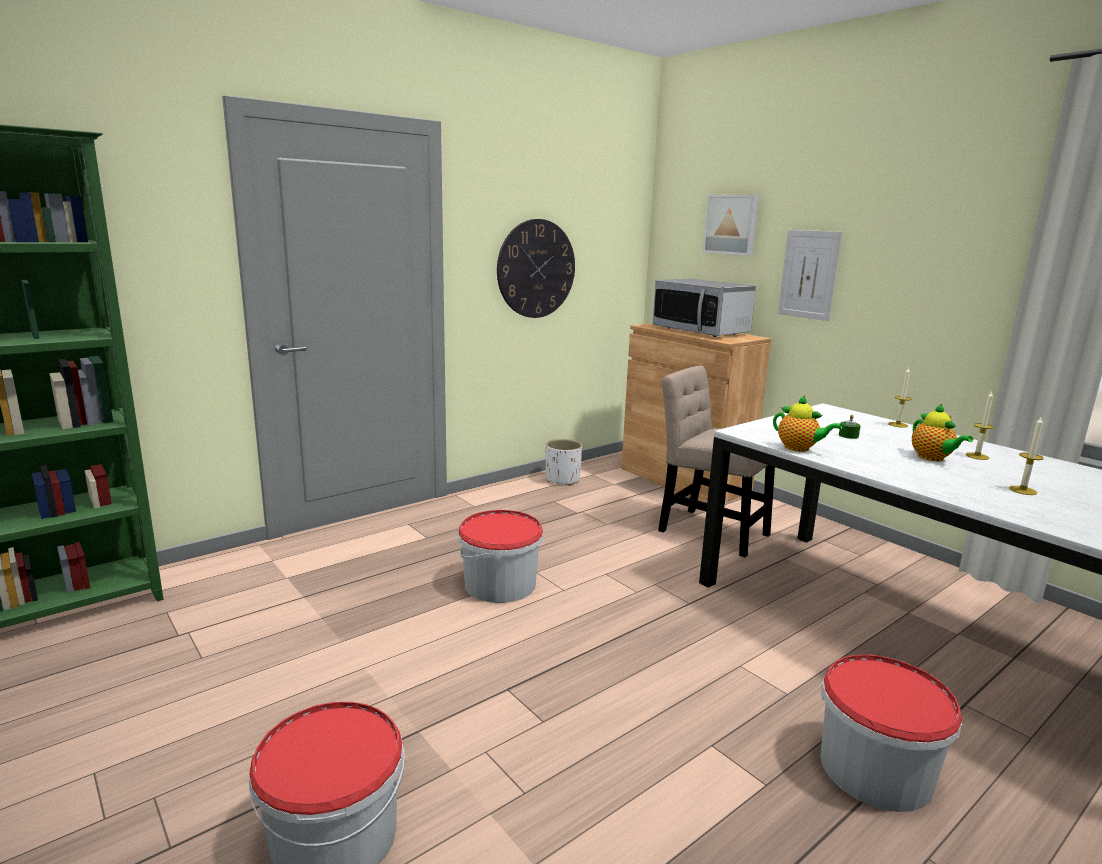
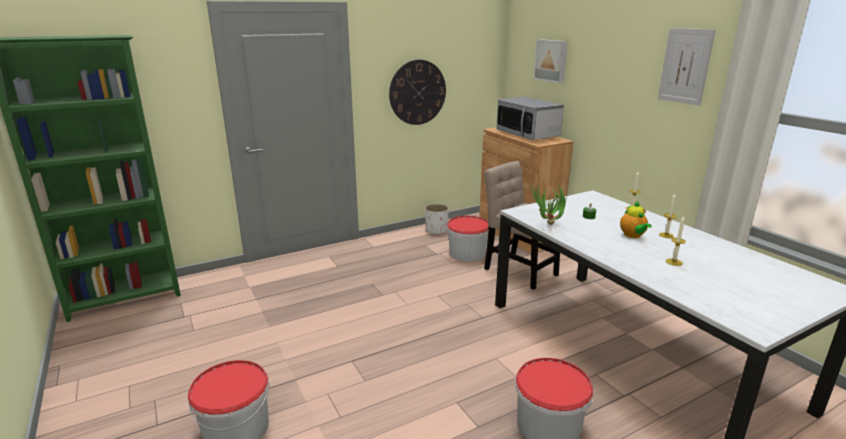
camera: 10 degrees right, 5 degrees up
bucket [458,510,543,603] -> bucket moved to [447,215,489,262]
teapot [773,396,843,452] -> potted plant [531,183,566,225]
picture [778,230,842,321] -> picture moved to [658,28,716,106]

